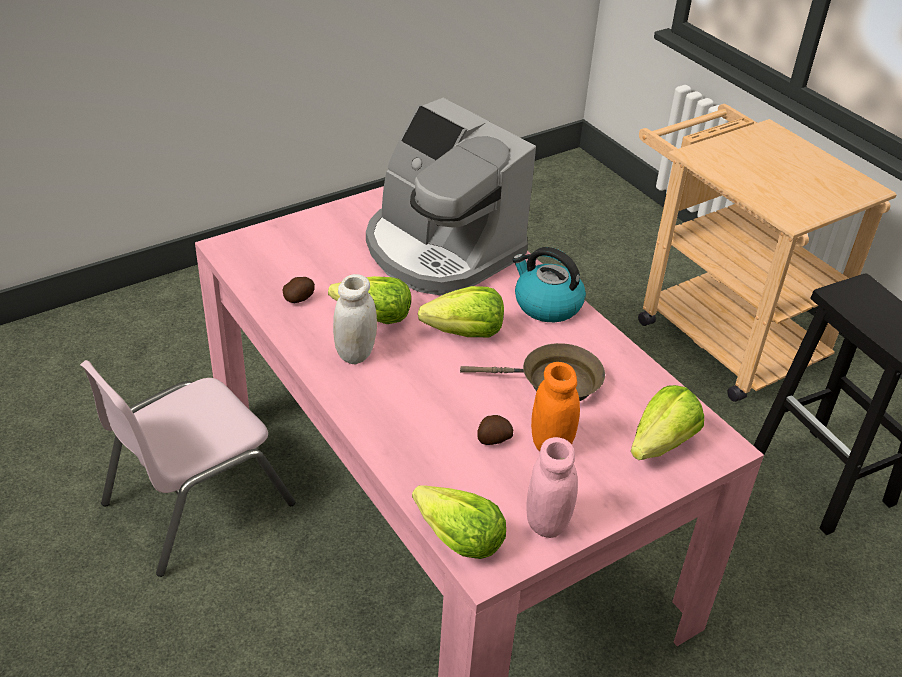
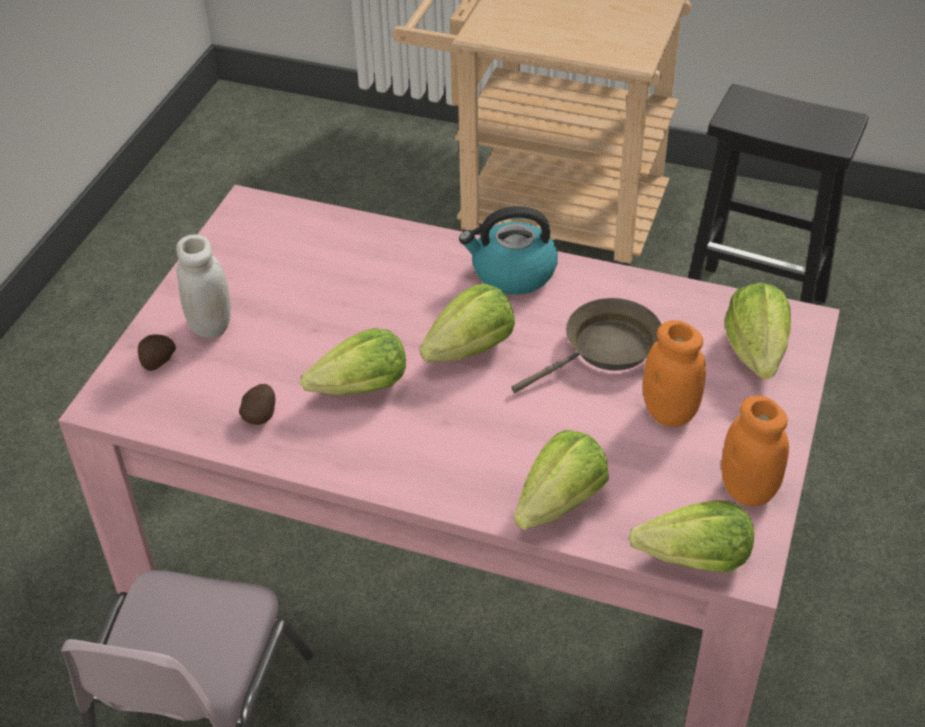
camera: 35 degrees left, 5 degrees up
white jar [333,274,377,364] -> white jar moved to [176,235,231,338]
coffee machine [366,98,536,295] -> none
potato [477,415,513,445] -> potato moved to [138,334,176,371]
pink jar [526,437,578,538] -> orange jar [721,395,789,506]
none -> lettuce [514,430,609,530]

